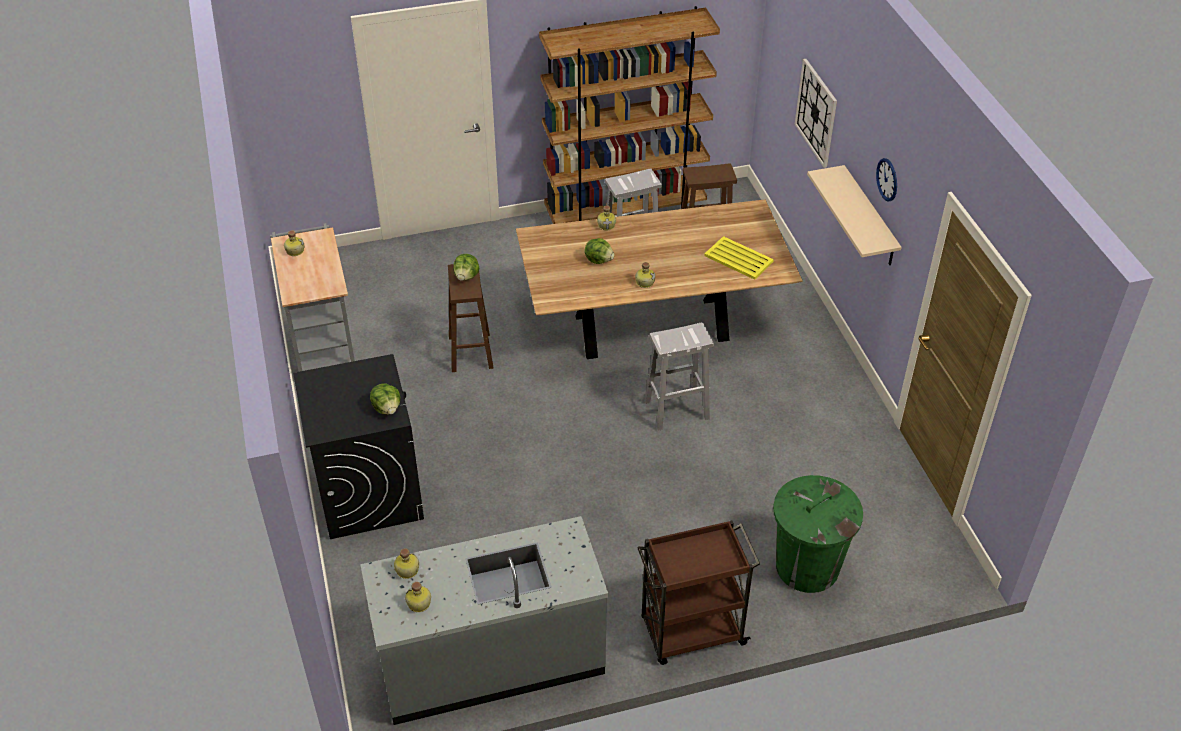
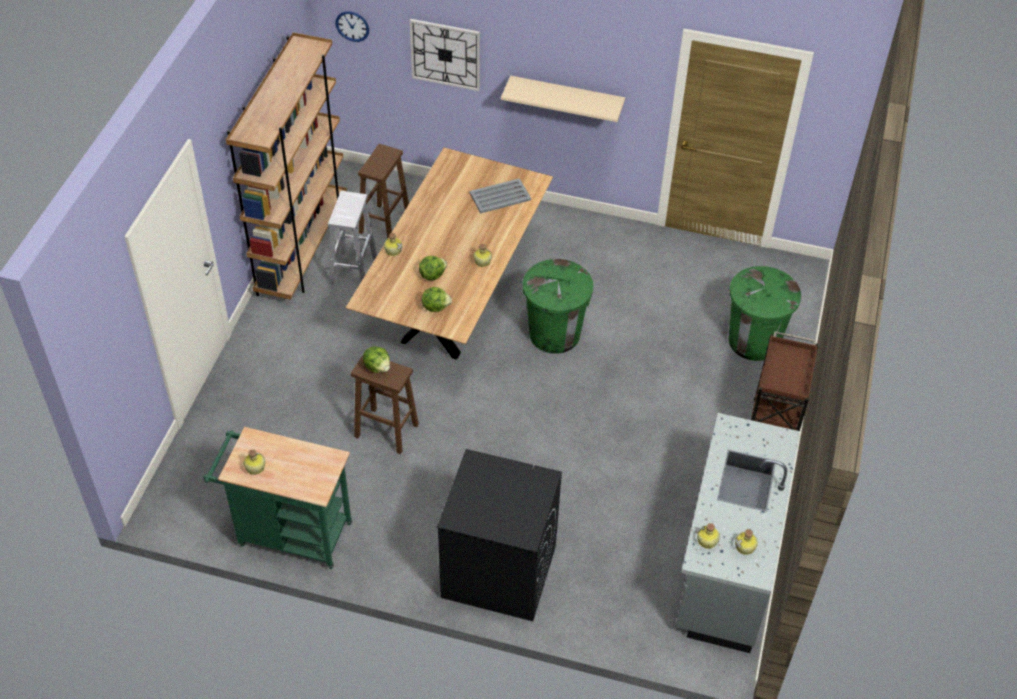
camera: 60 degrees left, 5 degrees up
grey cart [270,223,355,372] -> green cart [203,427,352,569]
lettuce [370,383,400,415] -> lettuce moved to [422,287,452,312]
white stool [644,322,714,431] -> green trash can [523,259,593,354]
yellow tray [704,236,774,280] -> grey tray [470,178,531,214]
wall clock [876,158,897,202] -> wall clock moved to [335,11,369,42]

